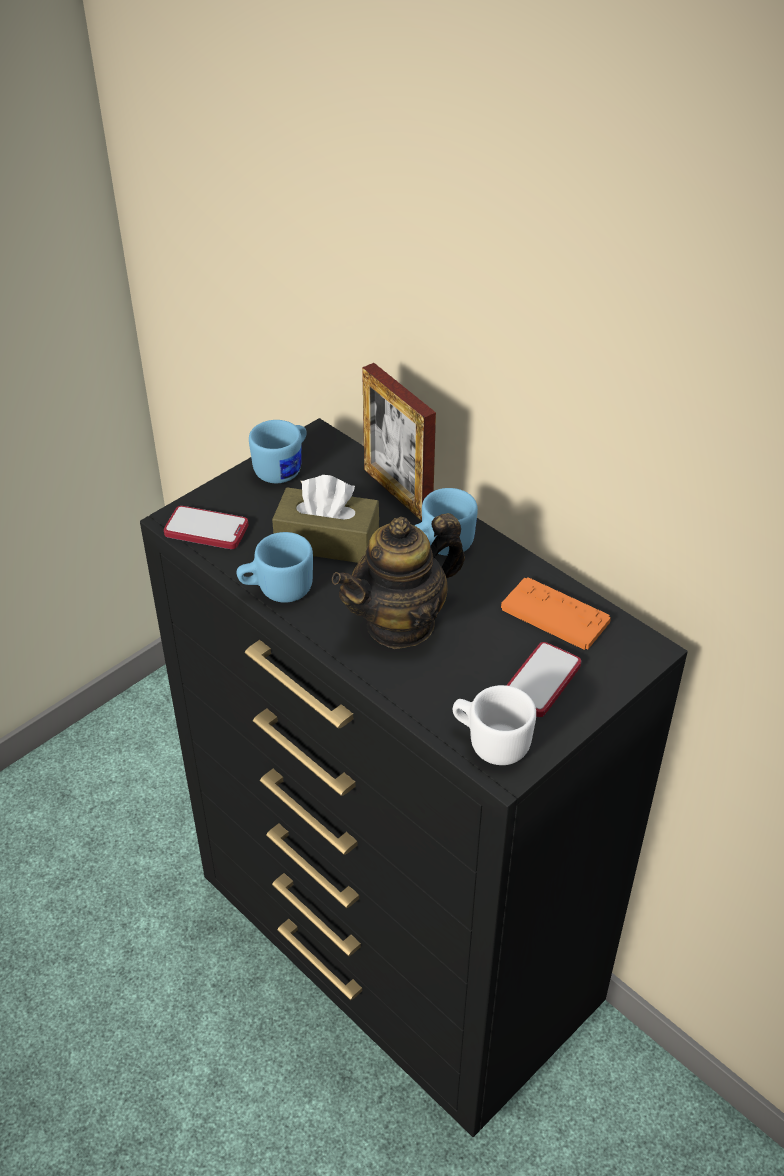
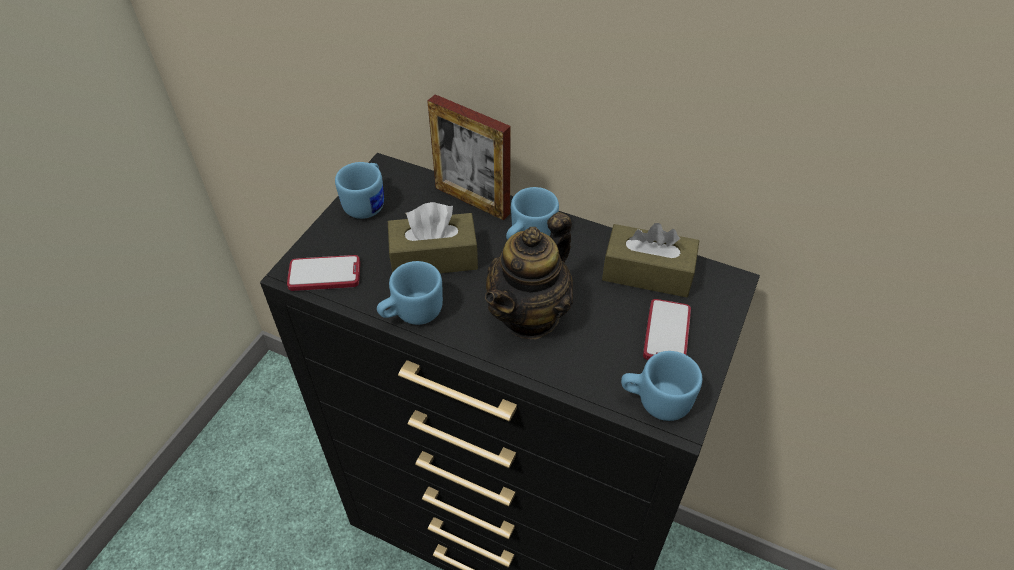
camera: 20 degrees left, 5 degrees up
white mug [453,685,536,765] -> blue mug [621,351,702,421]
orange game controller [501,577,611,650] -> brown tissue box [602,223,699,297]

